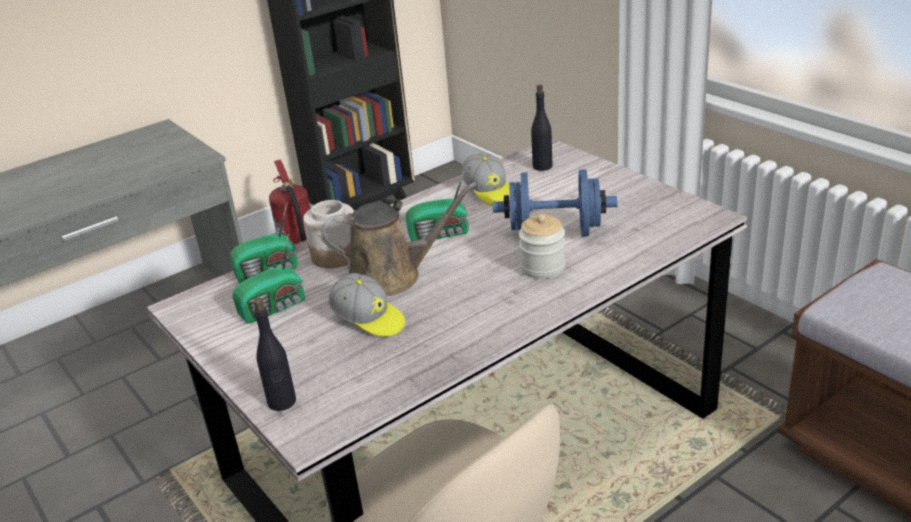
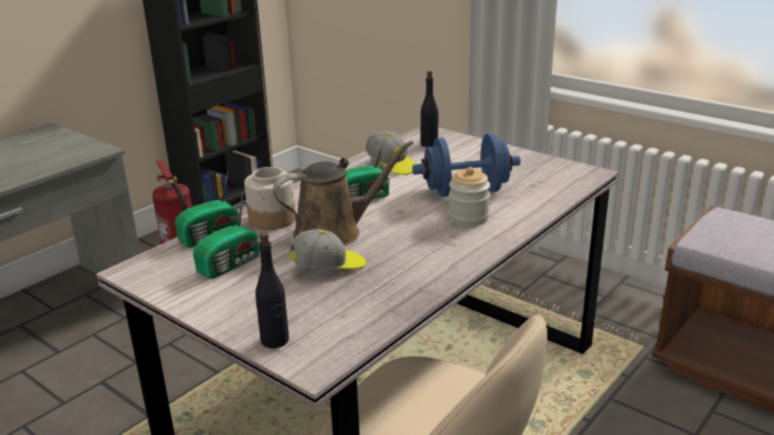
camera: 15 degrees left, 5 degrees down
cap [328,273,405,337] -> cap turned 45 degrees counterclockwise [289,229,366,270]

